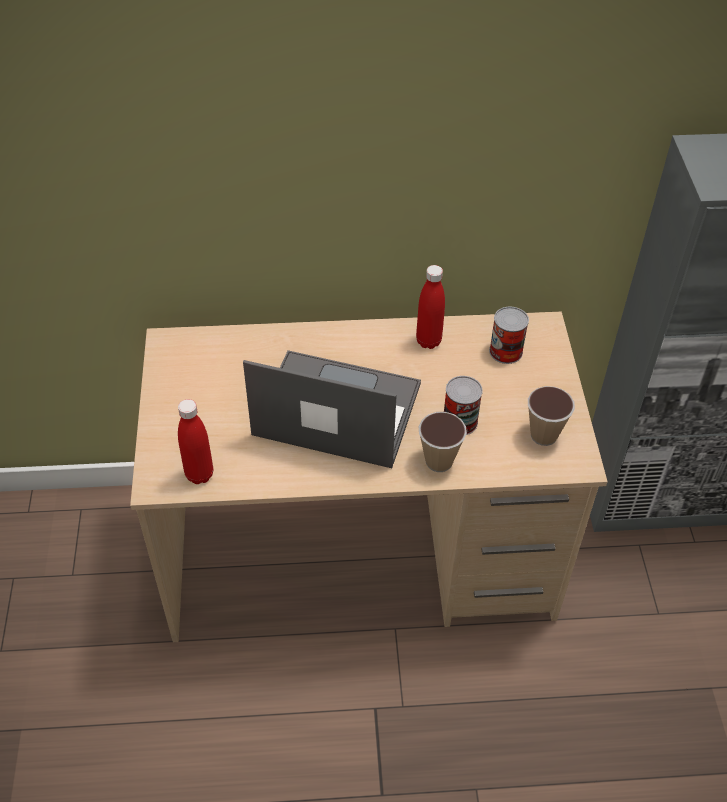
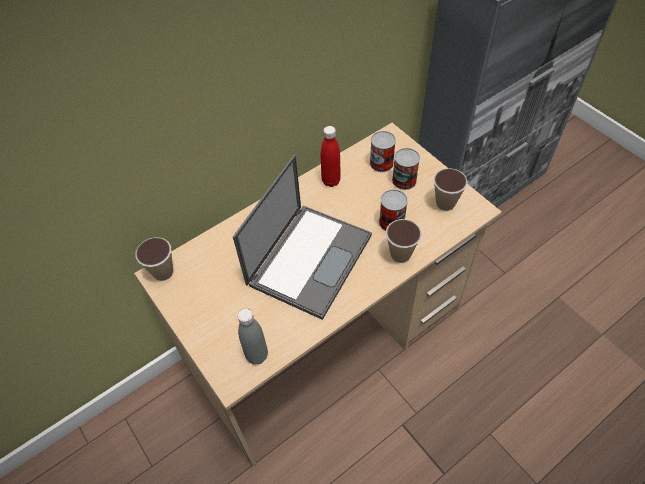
camera: 30 degrees left, 5 degrees up
red bottle [178,399,213,484] -> grey bottle [237,308,268,364]
laptop [243,350,421,468] -> laptop turned 135 degrees clockwise [233,154,372,320]
none -> cup [136,237,173,281]
none -> can [392,148,420,190]

